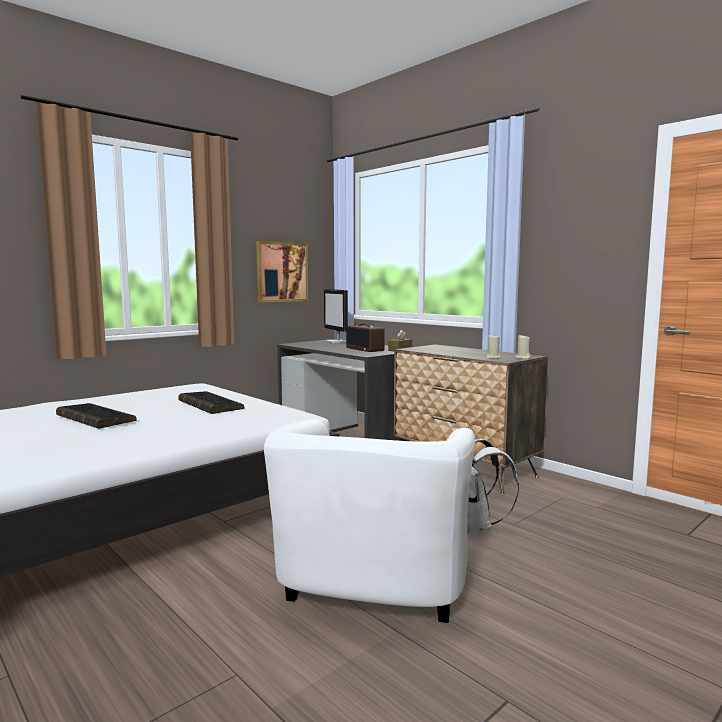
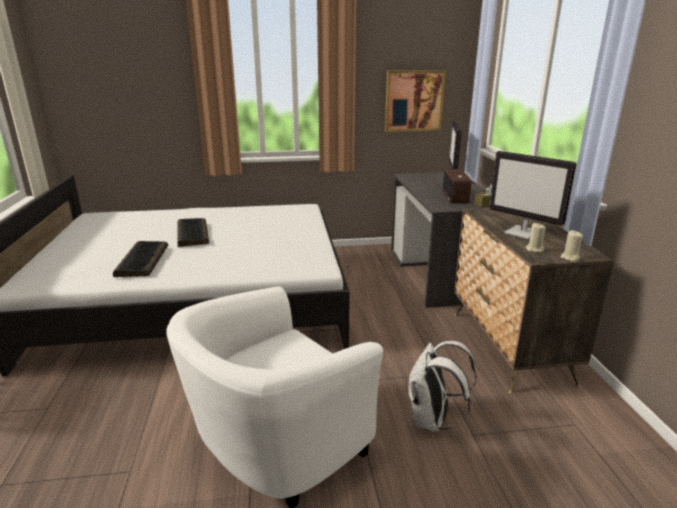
camera: 35 degrees right, 15 degrees up
keyboard [178,391,244,414] -> keyboard moved to [113,241,168,277]
none -> monitor [489,151,577,240]

